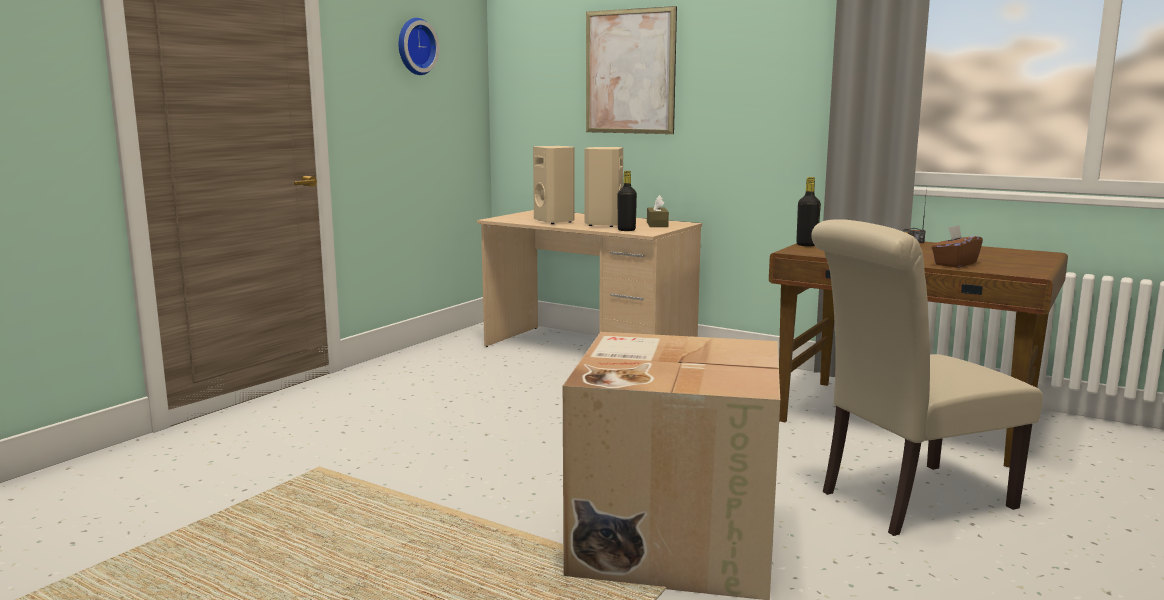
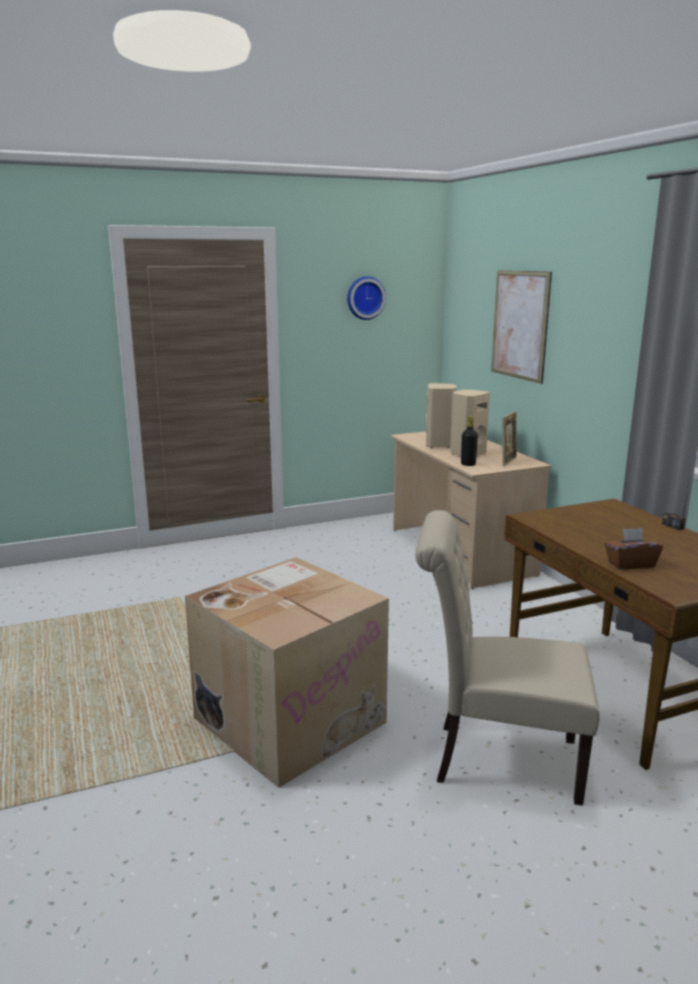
camera: 35 degrees right, 5 degrees up
brown tissue box [647,195,669,227] -> picture frame [502,411,517,466]
black bottle [796,177,821,246] -> none

